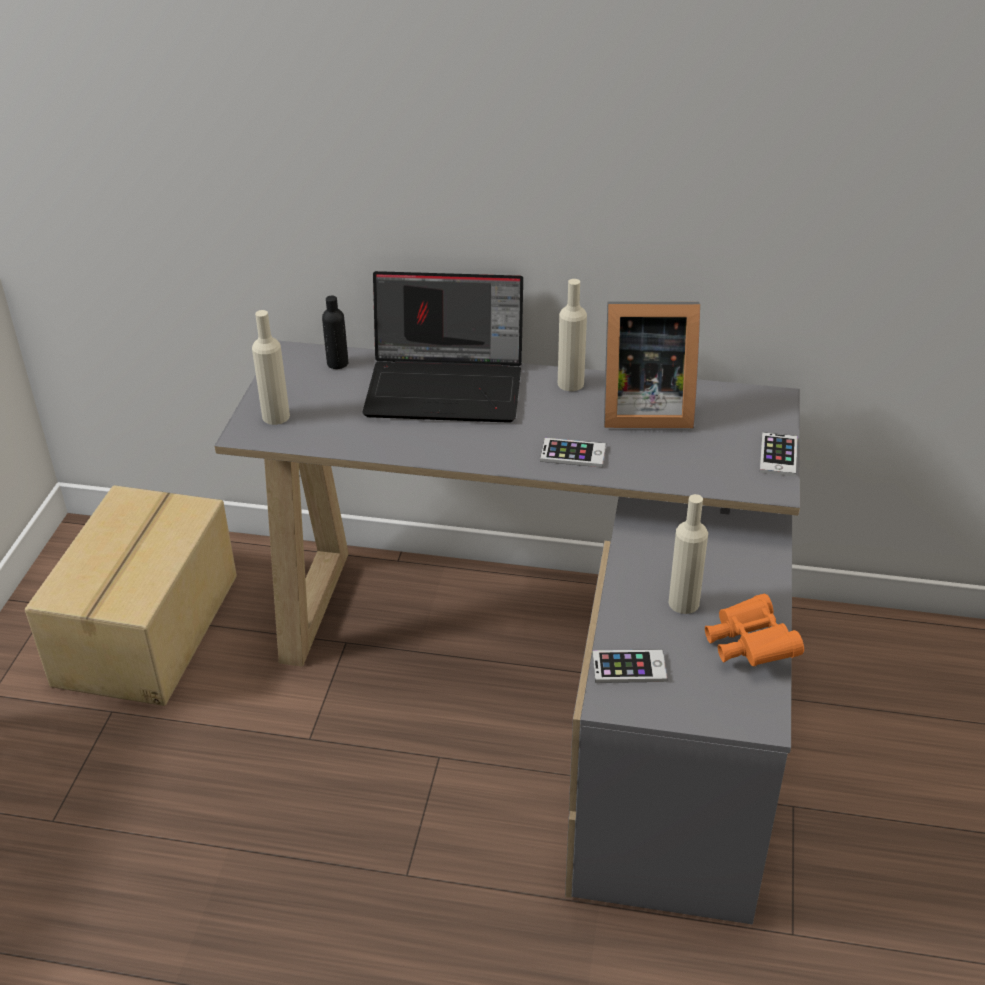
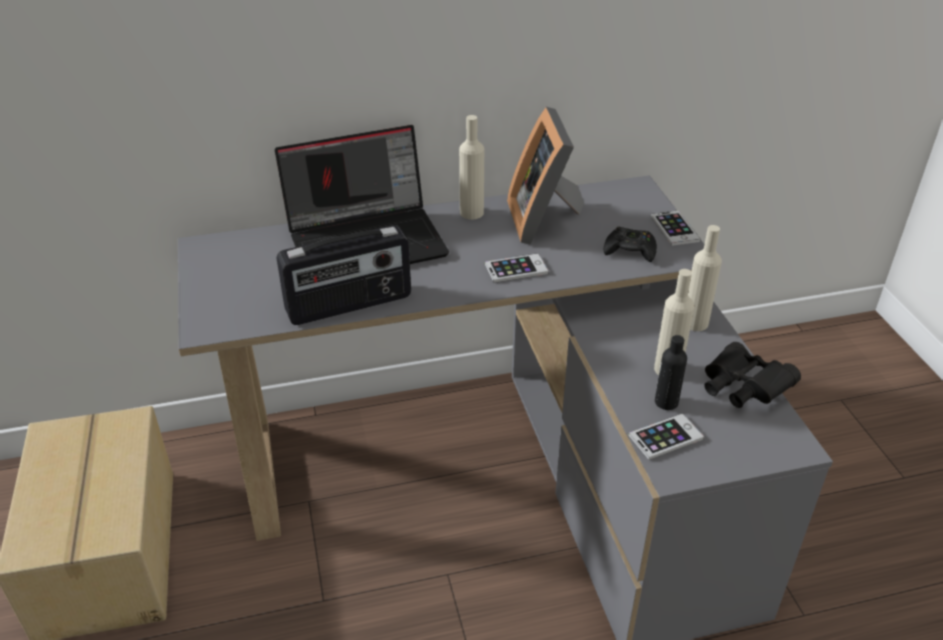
camera: 25 degrees left, 0 degrees up
beige bottle [252,310,290,425] -> beige bottle moved to [688,225,722,331]
black bottle [322,295,348,369] -> black bottle moved to [655,335,687,410]
picture frame [604,301,700,428] -> picture frame turned 105 degrees clockwise [507,107,584,245]
orange binoculars [705,594,804,666] -> black binoculars [704,342,801,408]
none -> radio [277,225,411,325]
none -> black game controller [604,227,657,262]

